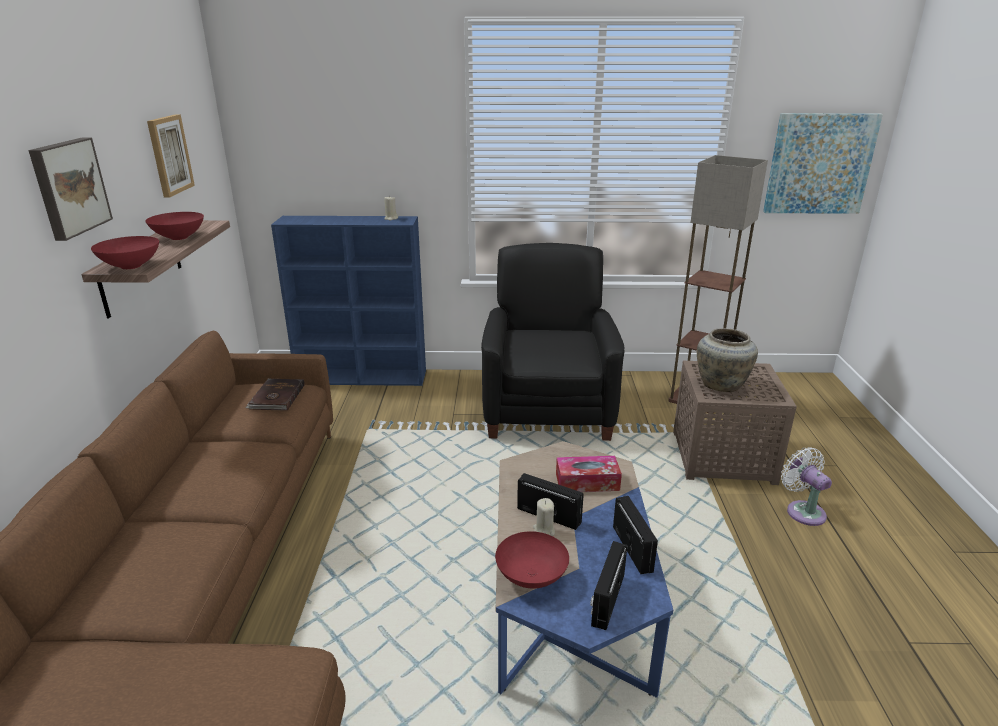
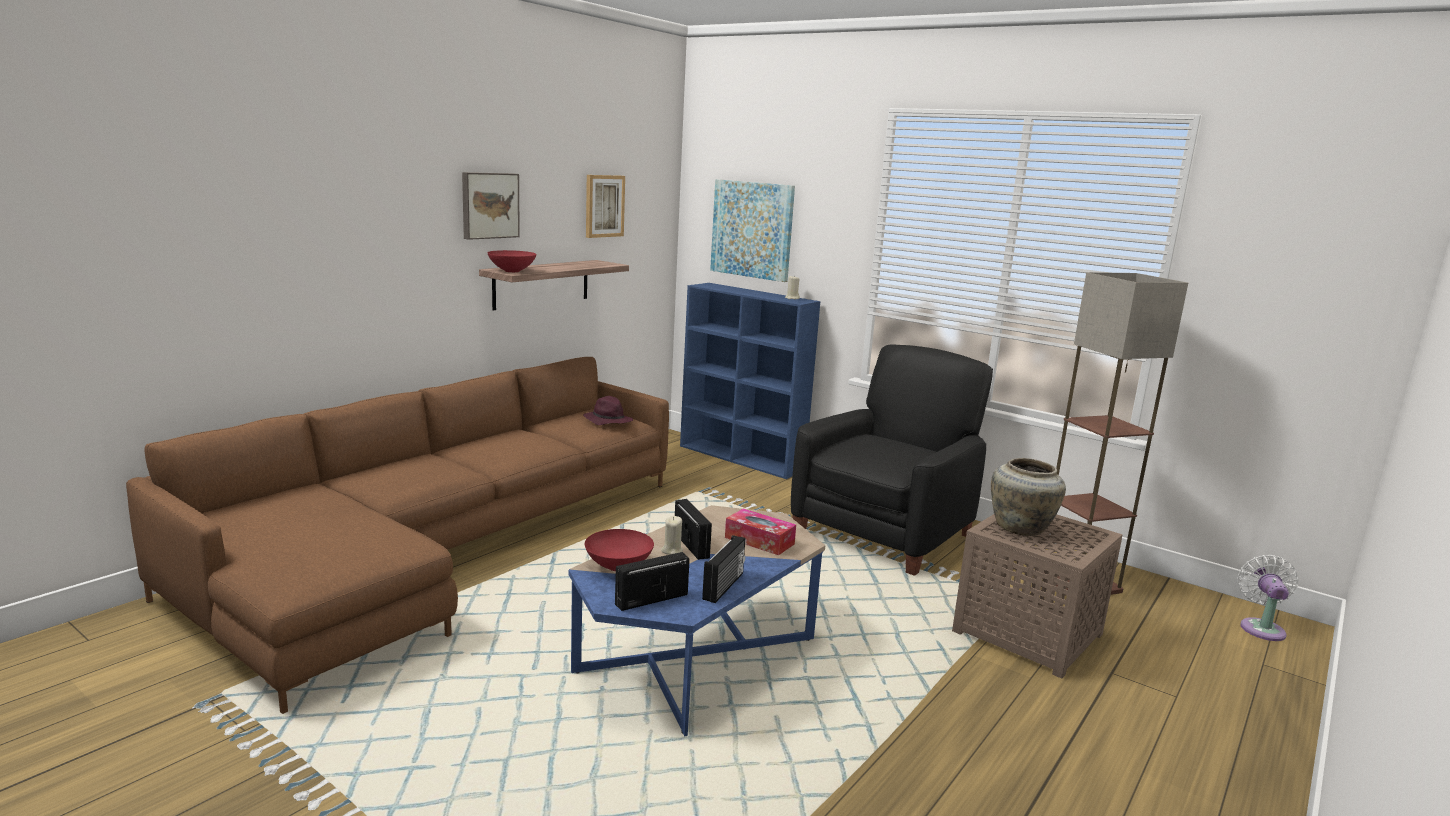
camera: 35 degrees right, 10 degrees down
red bowl [146,212,204,240] -> none
brown book [246,379,305,411] -> purple hat [583,396,633,425]
picture [763,113,883,214] -> picture moved to [710,179,795,282]
white fan [781,447,832,526] -> white fan moved to [1237,555,1298,641]

